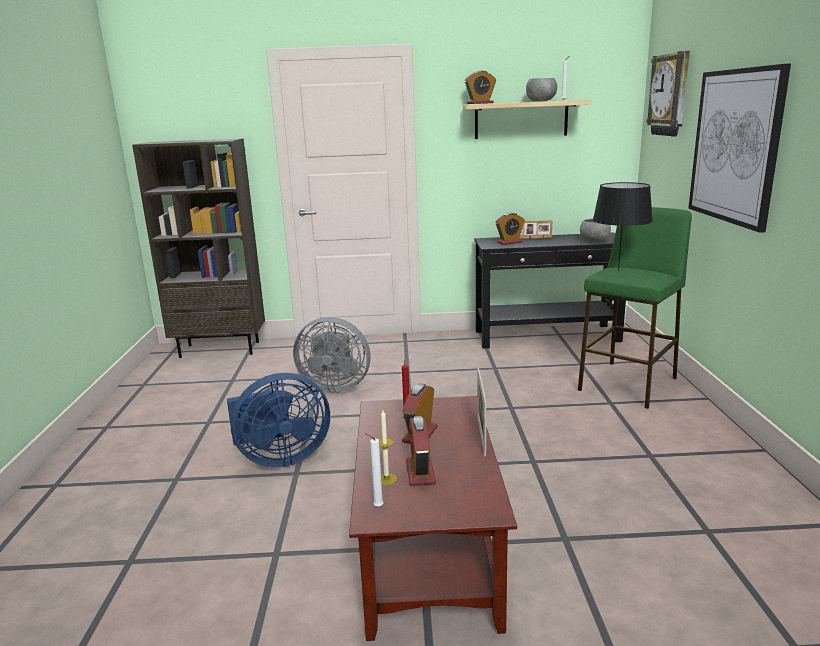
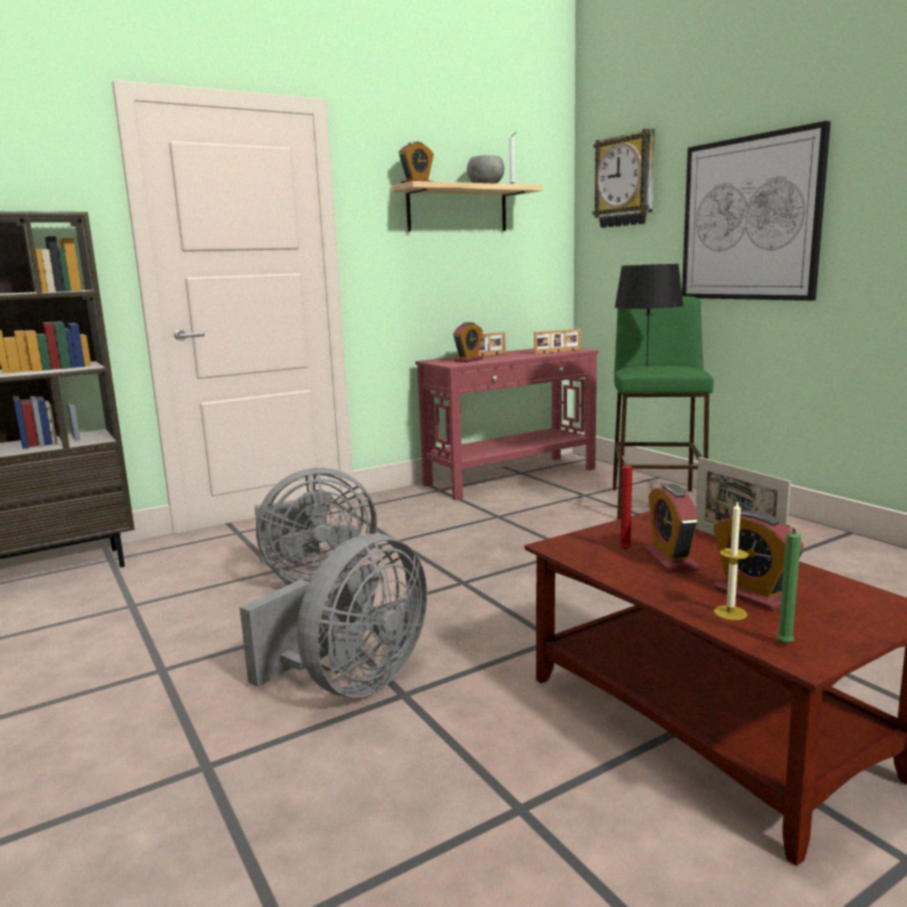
camera: 30 degrees left, 5 degrees down
blue fan [227,373,330,468] -> grey fan [240,533,427,698]
white candle [365,433,383,507] -> green candle [777,525,801,644]
black console table [474,232,626,348] -> red console table [415,348,599,500]
grey bowl [580,219,611,242] -> picture frame [534,329,581,354]

